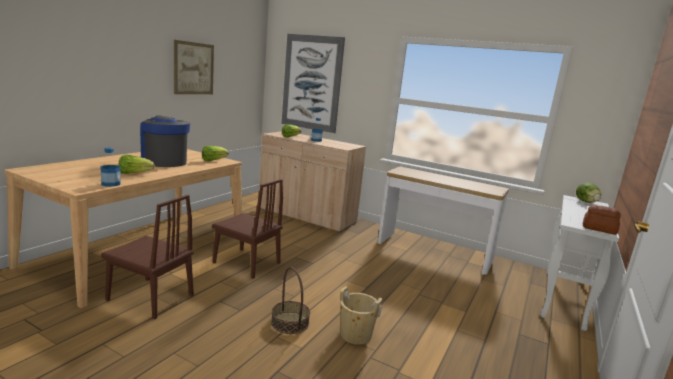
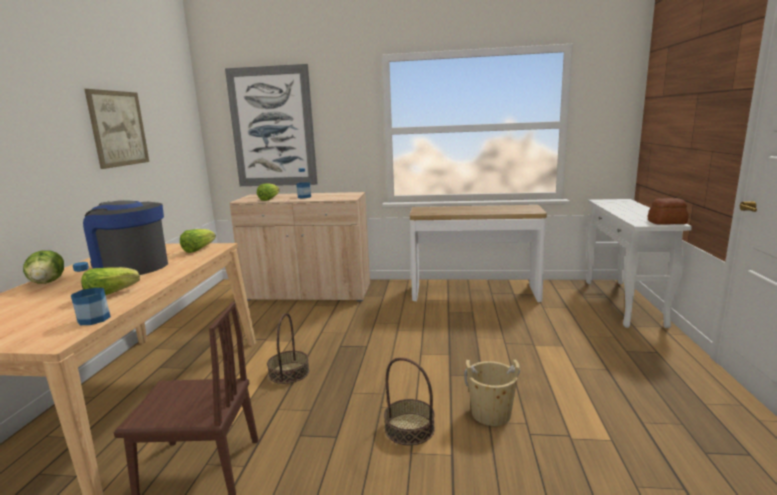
camera: 20 degrees left, 0 degrees up
brown chair [212,179,283,279] -> basket [267,313,309,384]
lettuce [576,183,601,203] -> lettuce moved to [23,250,64,284]

